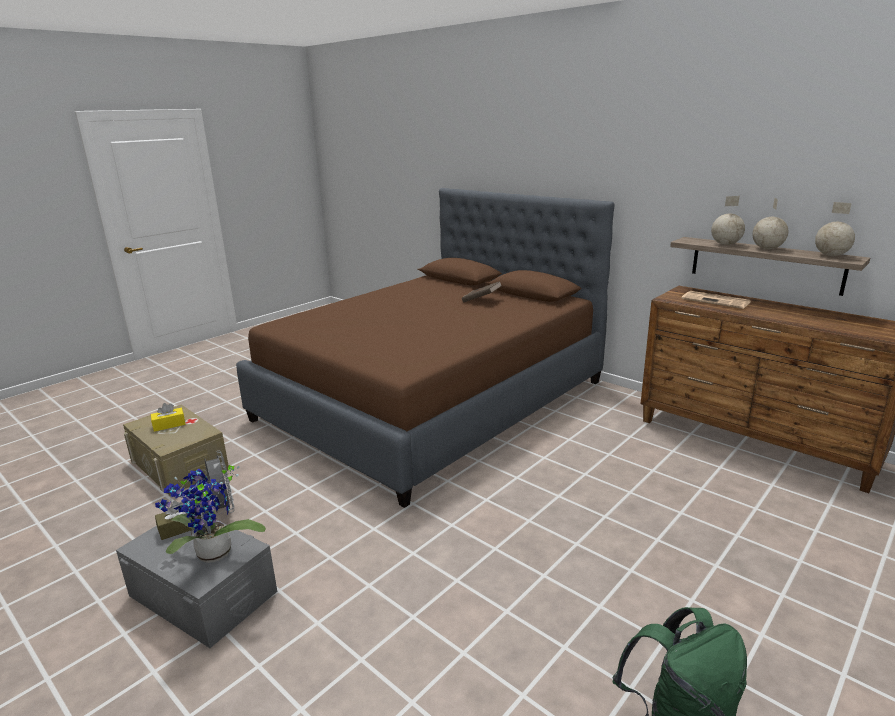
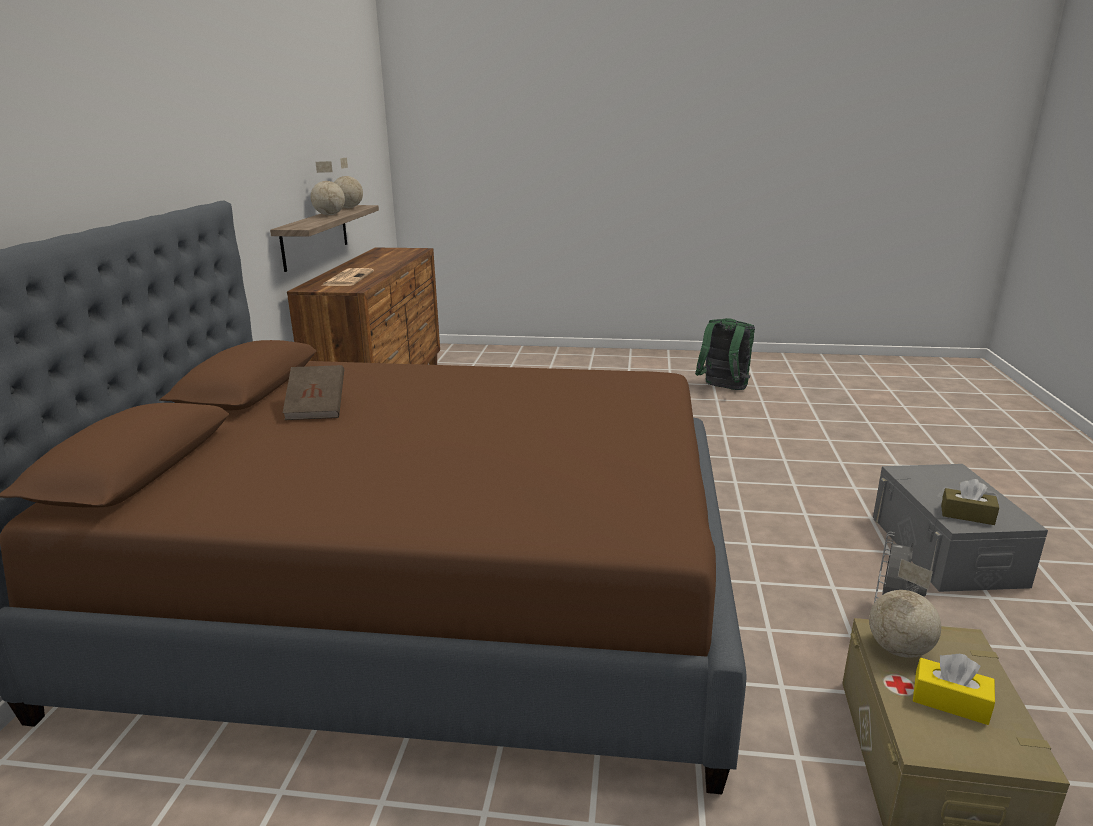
camera: 125 degrees left, 0 degrees up
potted plant [155,465,266,563] -> none
globe [711,196,745,245] -> globe moved to [869,559,941,658]

